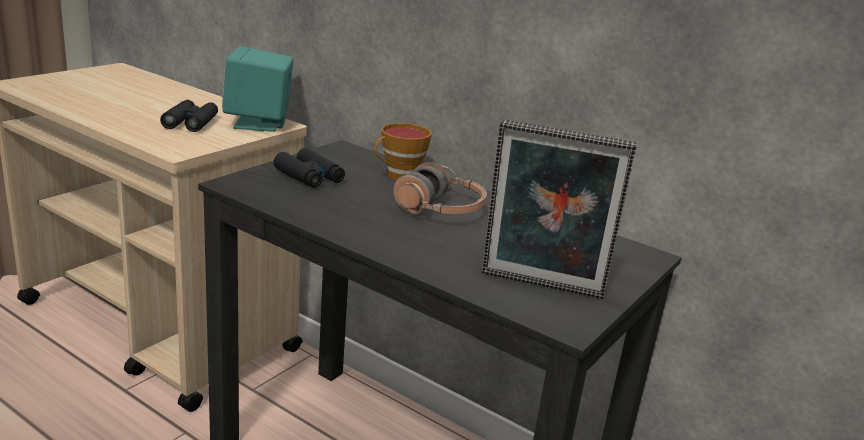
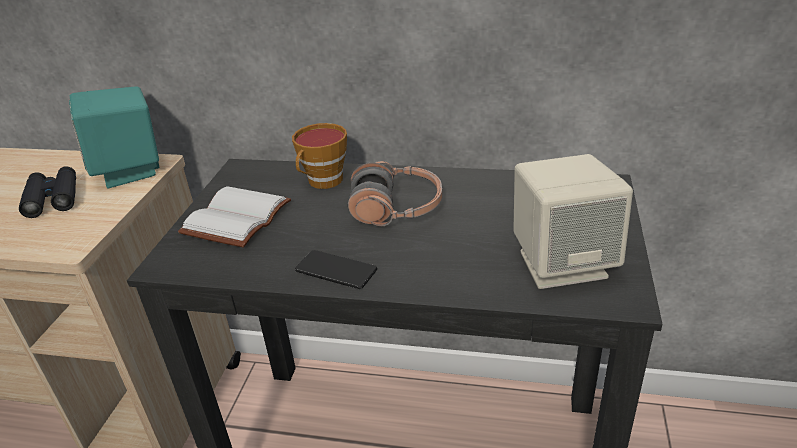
camera: 20 degrees left, 10 degrees up
black binoculars [274,148,345,188] -> white book [178,186,291,248]
picture frame [482,119,637,299] -> beige speaker [513,154,633,289]
none -> phone [295,250,377,289]

